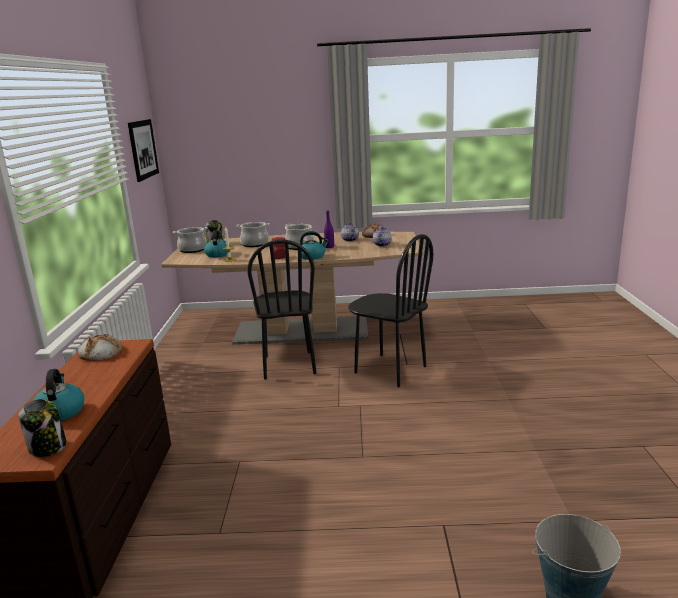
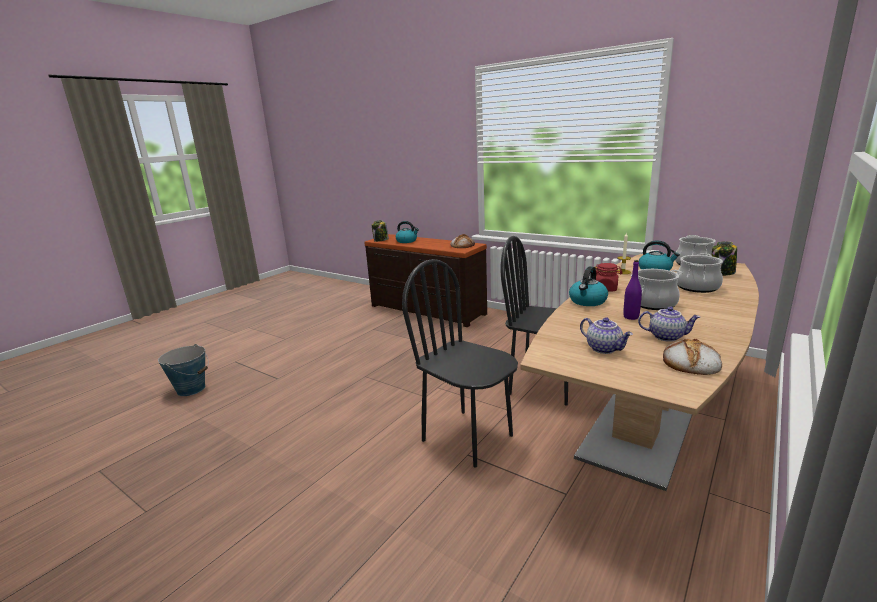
camera: 125 degrees right, 0 degrees up
picture [128,119,159,182] -> none
black chair [348,234,433,387] -> black chair turned 60 degrees clockwise [402,259,518,468]

